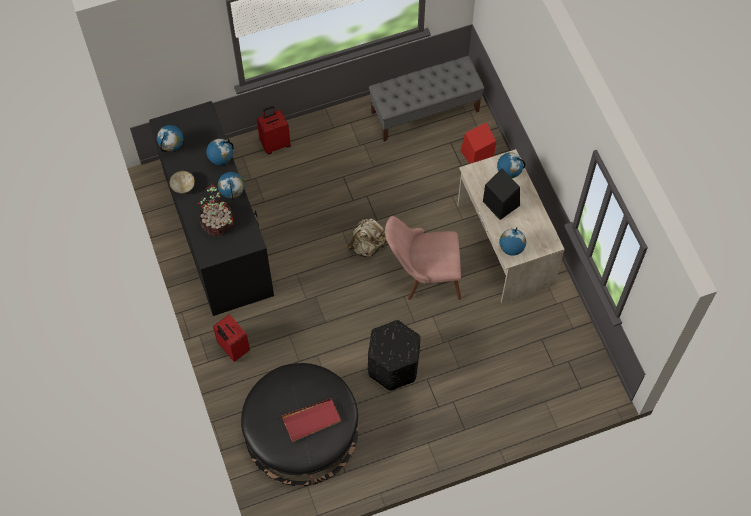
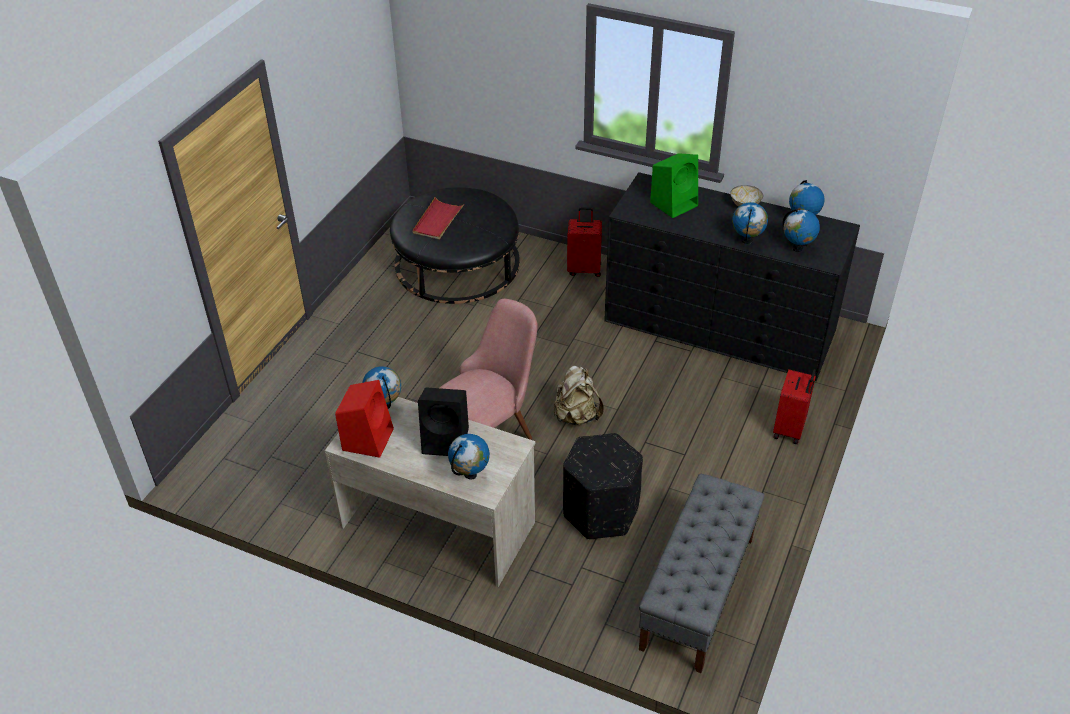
camera: 135 degrees right, 20 degrees down
potted plant [198,184,233,236] -> green speaker [650,153,698,218]
globe [218,172,245,200] -> globe moved to [783,209,820,252]
black ottoman [368,320,420,391] -> black ottoman moved to [563,433,643,540]
red speaker [460,122,496,164] -> red speaker moved to [335,380,394,458]

